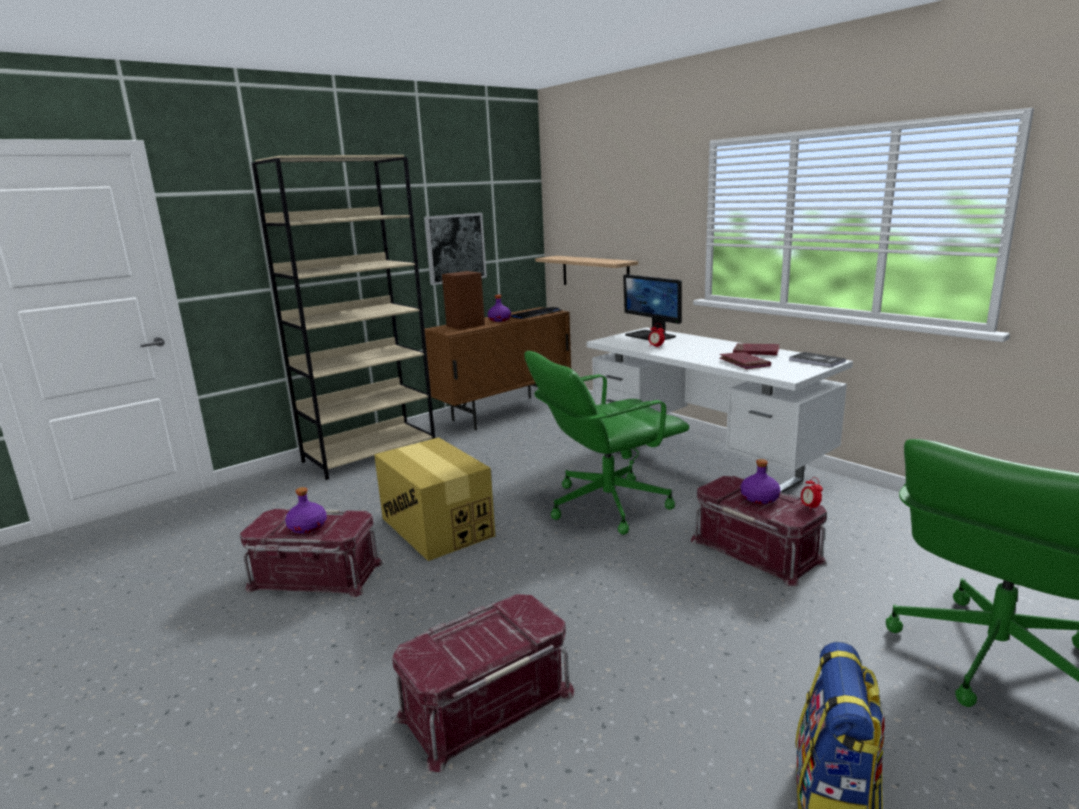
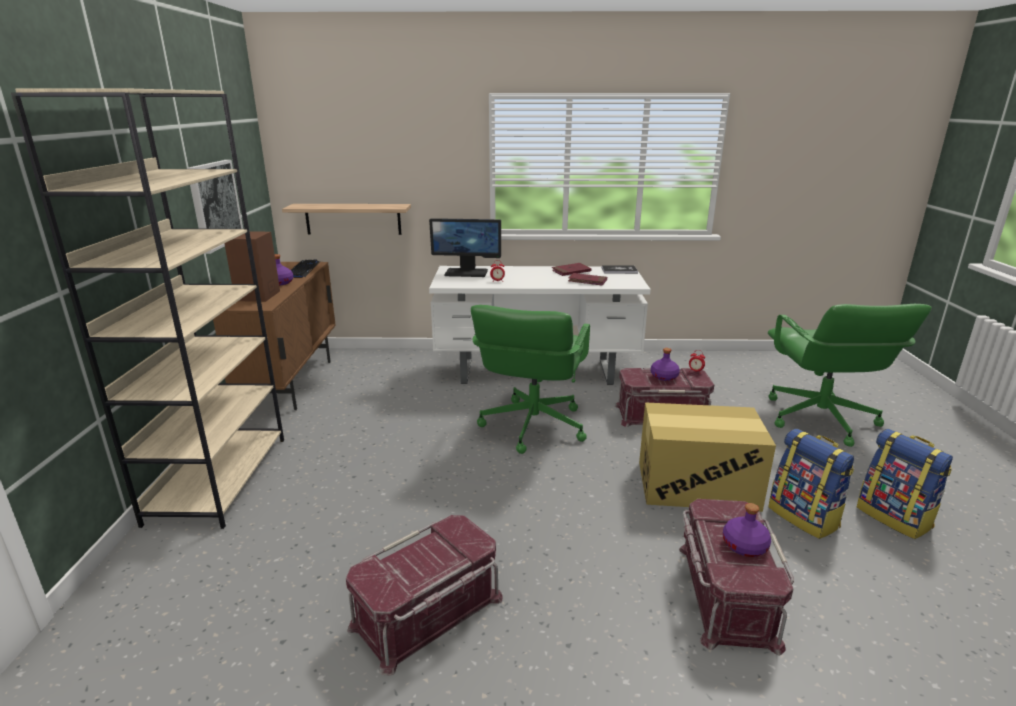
camera: 50 degrees left, 5 degrees up
purple bottle [285,487,327,534] -> purple bottle moved to [723,503,771,557]
cardboard box [374,437,495,561] -> cardboard box moved to [639,402,776,512]
none -> backpack [768,429,854,539]

